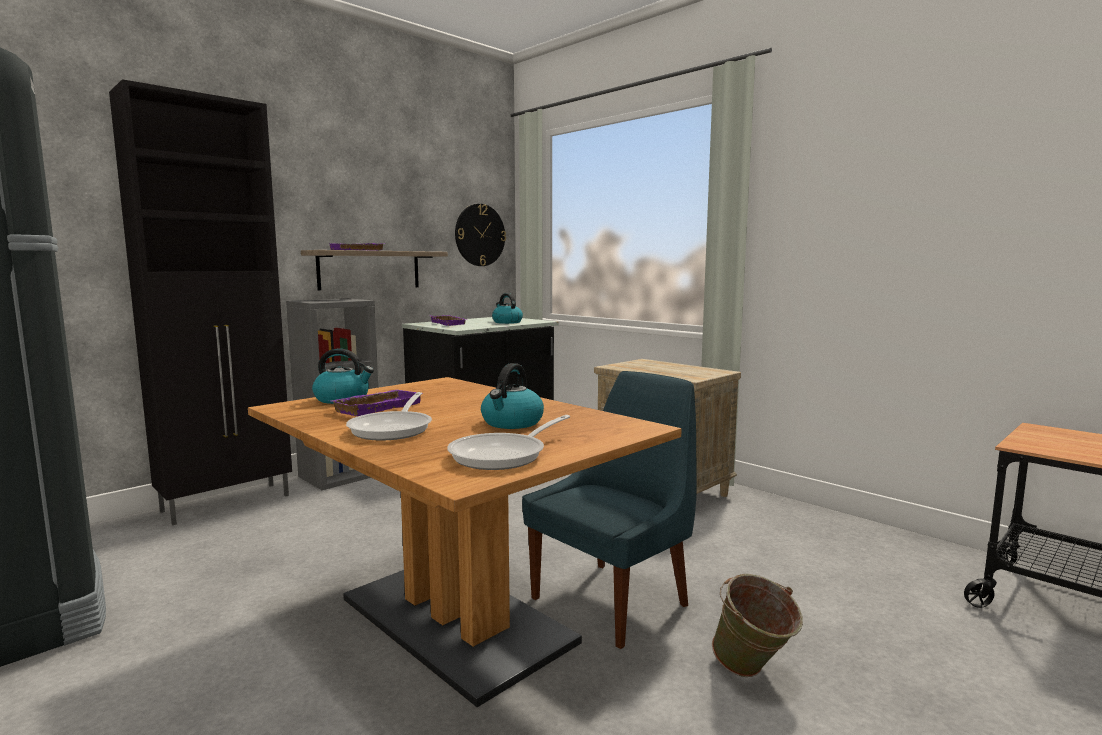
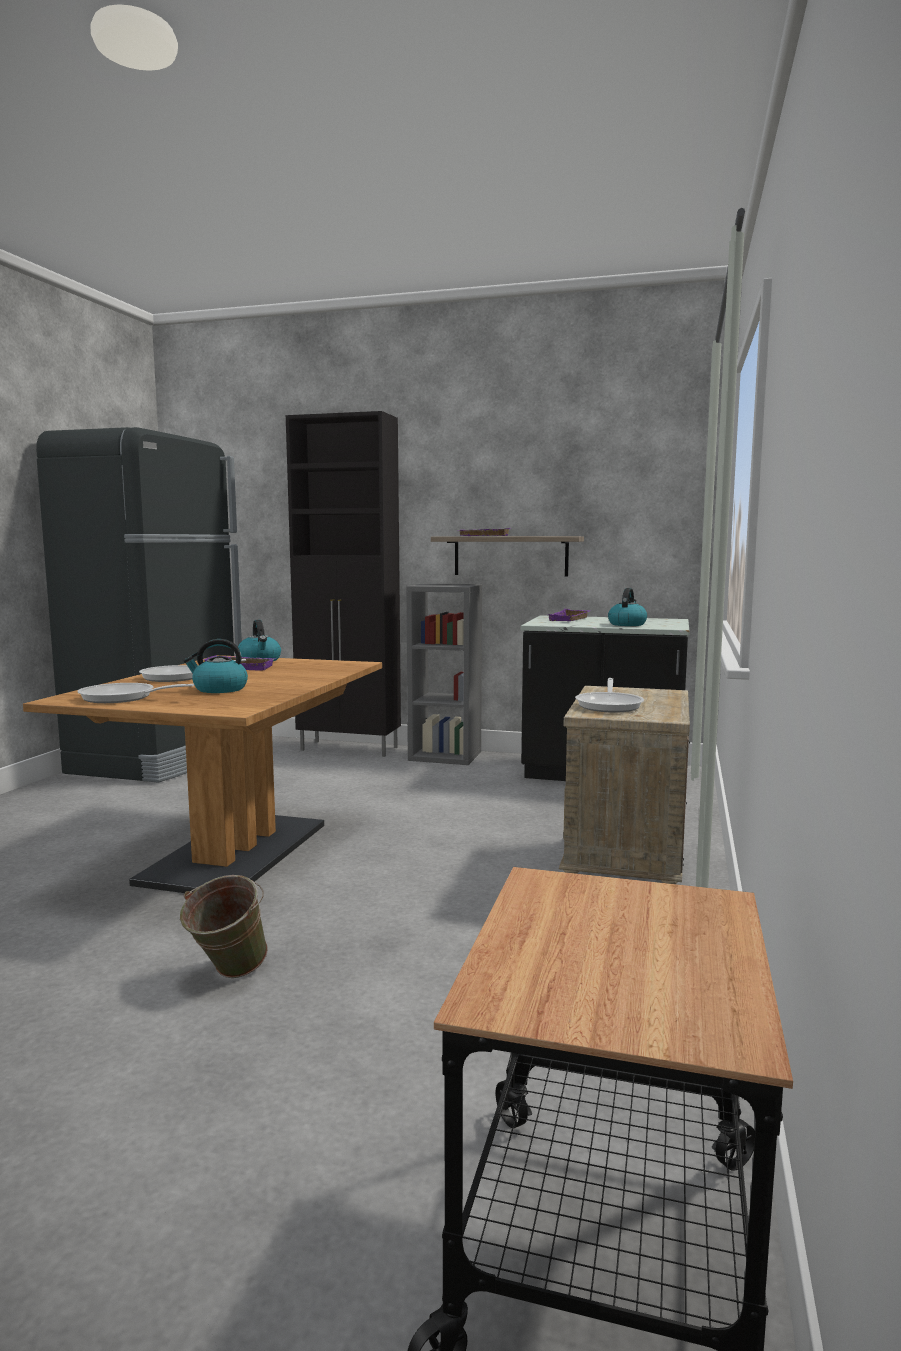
camera: 60 degrees right, 0 degrees up
wall clock [455,204,506,266] -> none
blue chair [522,371,697,649] -> none
none -> frying pan [575,678,644,713]

